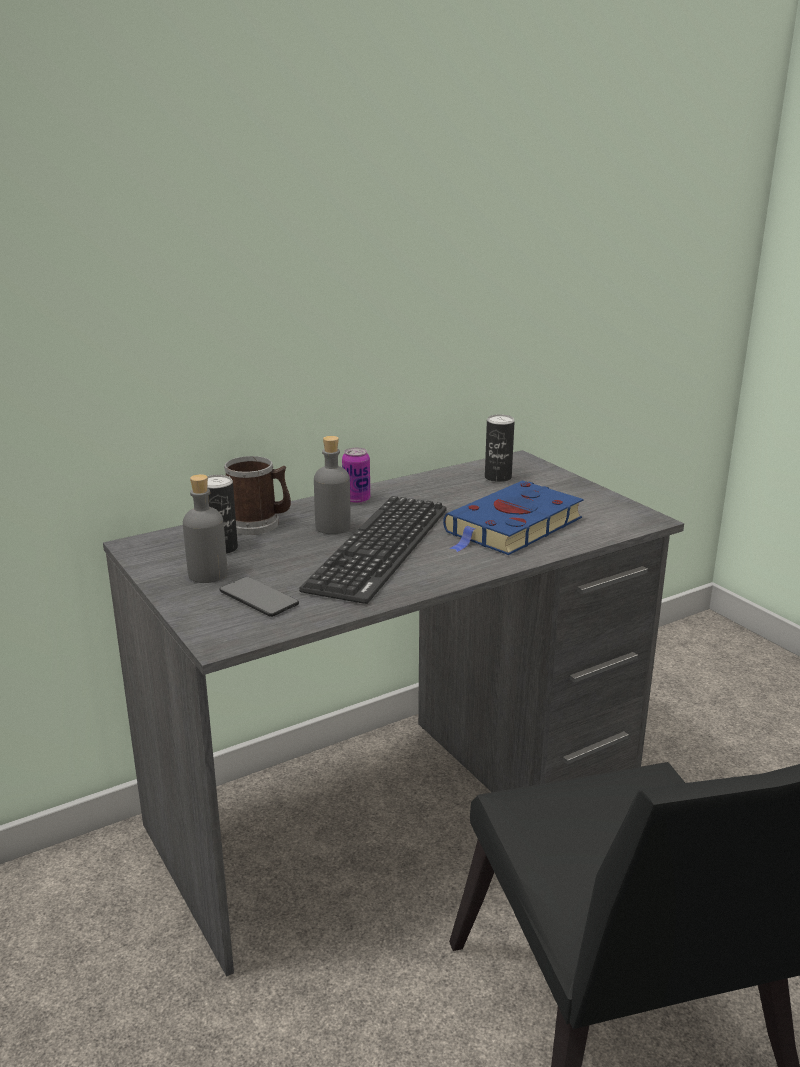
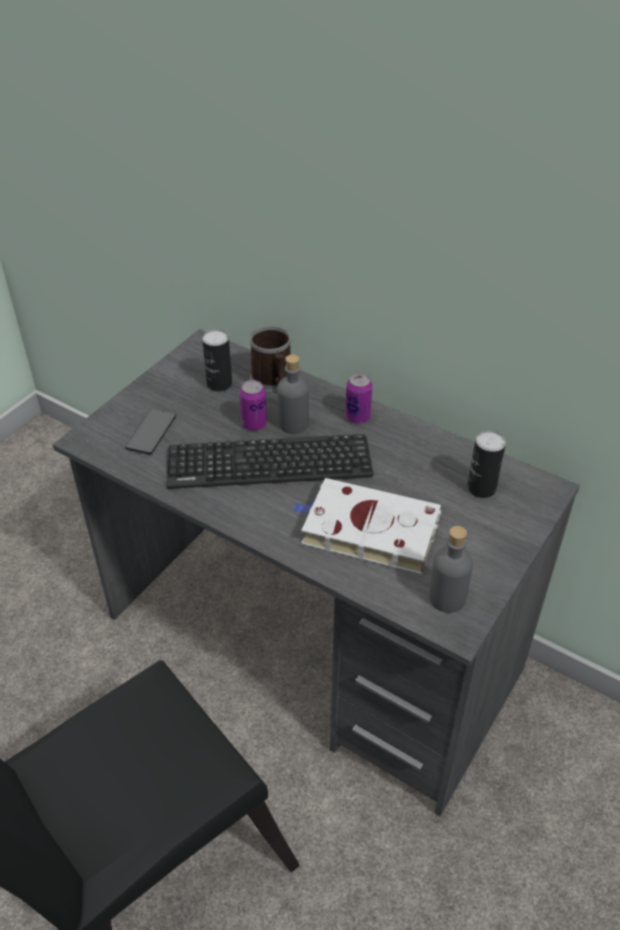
camera: 65 degrees right, 20 degrees up
grey bottle [183,474,227,583] -> grey bottle moved to [429,526,473,613]
blue book [443,481,583,555] -> white book [292,478,441,574]
none -> can [239,380,267,431]

